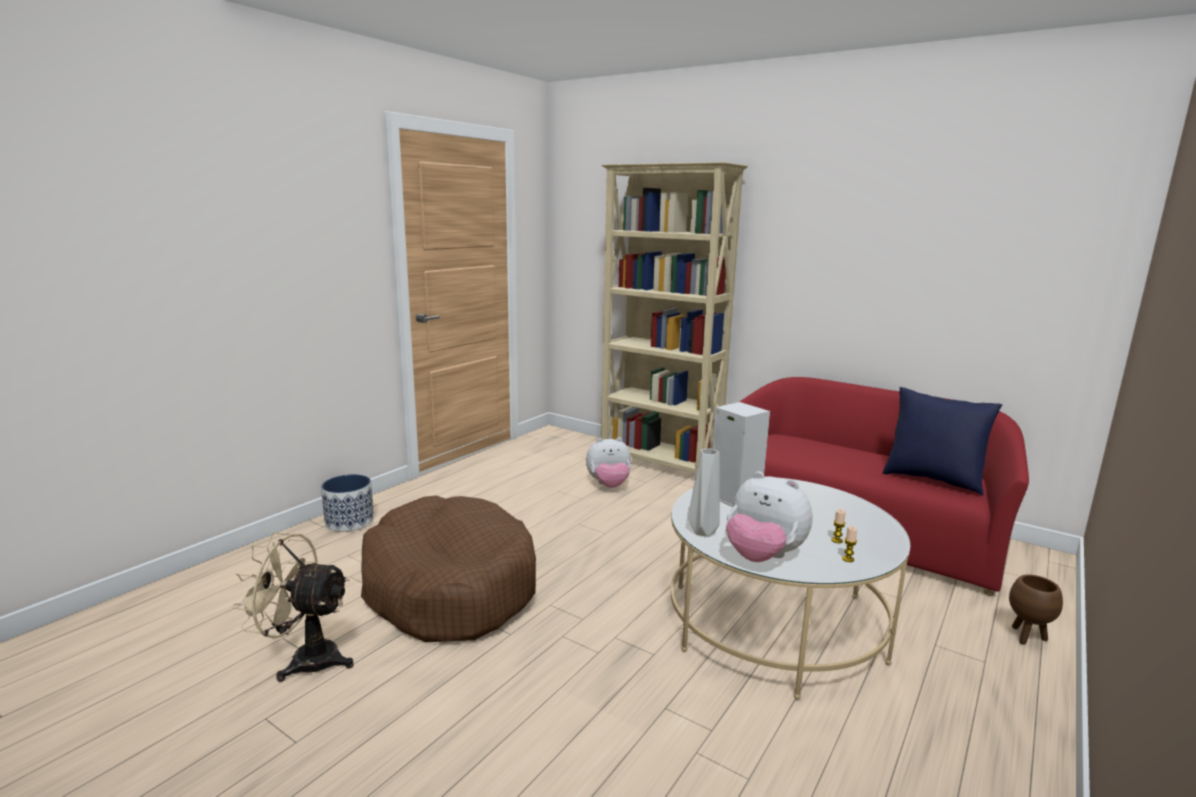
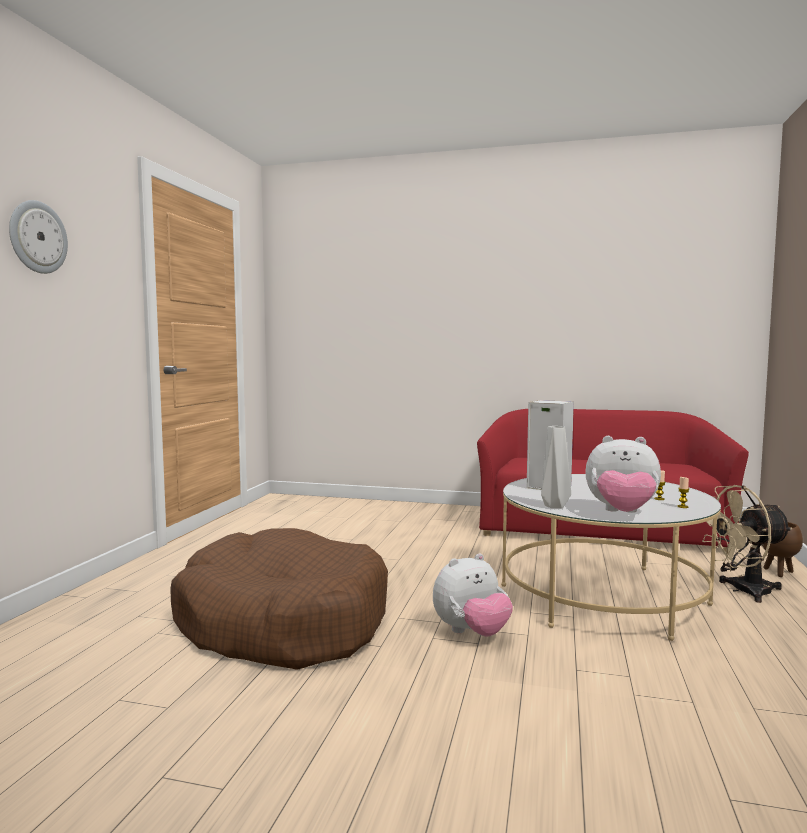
camera: 20 degrees left, 10 degrees down
beige fan [232,532,354,682] -> beige fan moved to [702,485,793,603]
planter [321,474,374,532] -> none
plush toy [586,437,631,488] -> plush toy moved to [433,553,513,637]
beige bookcase [601,162,748,477] -> none
blue pillow [883,387,1002,496] -> none
none -> wall clock [9,200,68,274]

